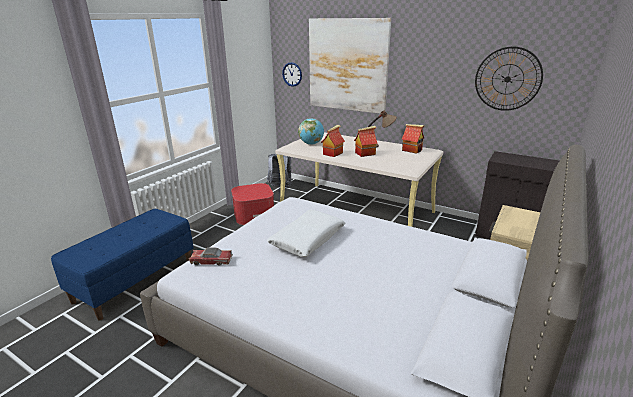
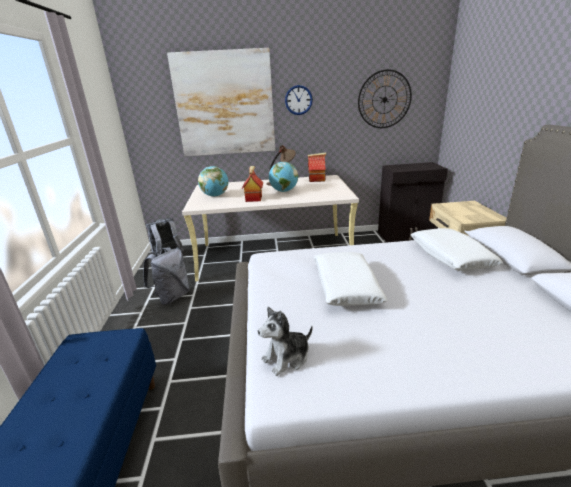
camera: 35 degrees left, 0 degrees up
toy car [188,247,233,266] -> plush toy [258,307,313,376]
ottoman [231,183,274,225] -> grey backpack [143,247,190,305]
wall clock [282,62,302,87] -> wall clock moved to [285,85,313,115]
toy house [354,126,378,157] -> globe [269,162,298,192]
none -> white pillow [411,228,503,271]

